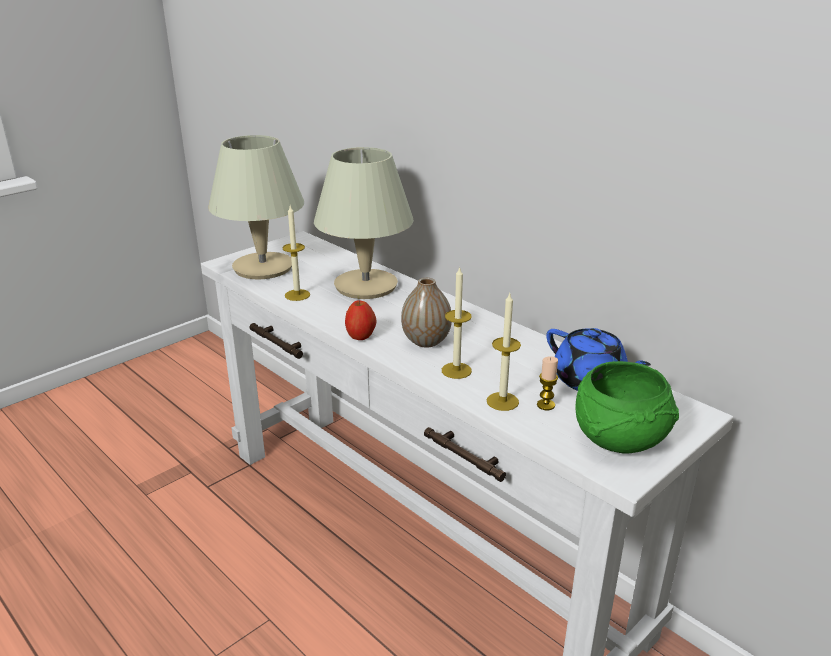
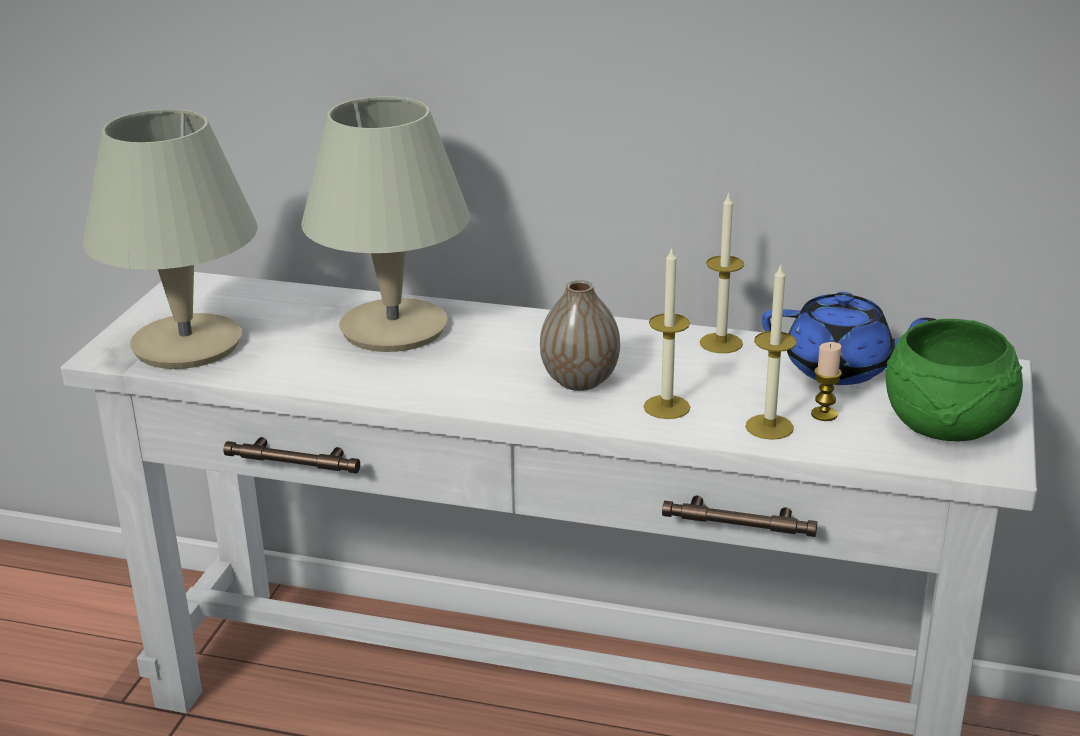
camera: 30 degrees left, 0 degrees up
candle [282,206,310,301] -> candle moved to [700,192,744,353]
apple [345,300,376,340] -> none

